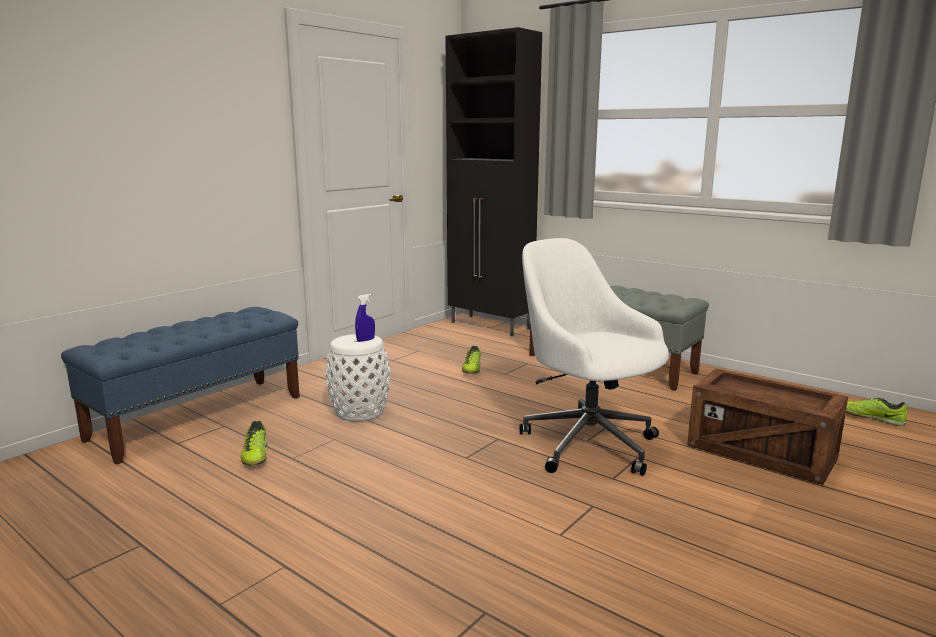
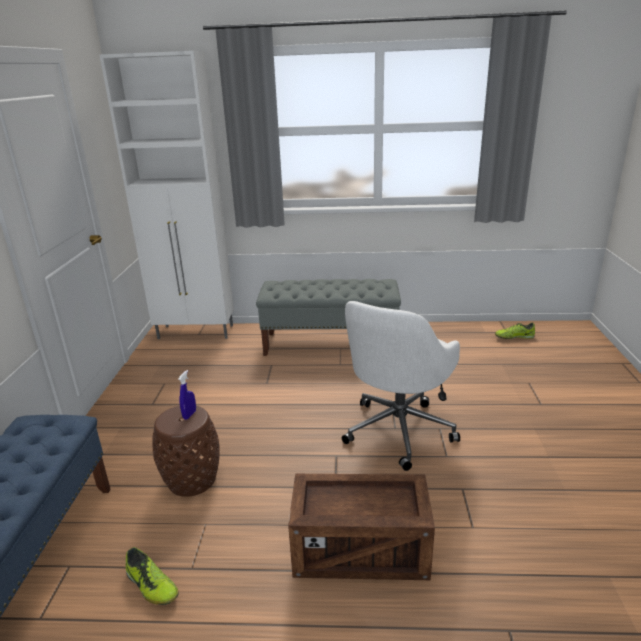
camera: 35 degrees left, 10 degrees up
white stool [326,334,390,422] -> brown stool [152,406,220,497]
black cabinet [445,27,542,336] -> white cabinet [99,51,234,339]
shoe [462,346,481,374] -> none
white office chair [519,238,669,476] -> white office chair turned 75 degrees counterclockwise [342,301,460,471]
crate [687,369,848,485] -> crate moved to [288,474,435,580]

